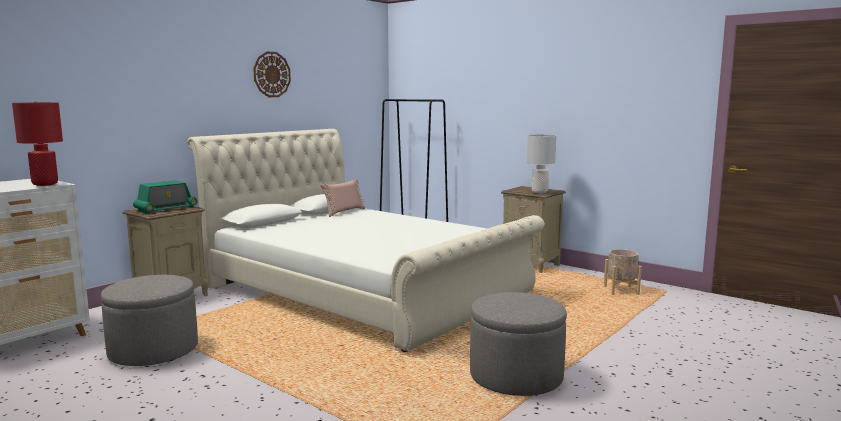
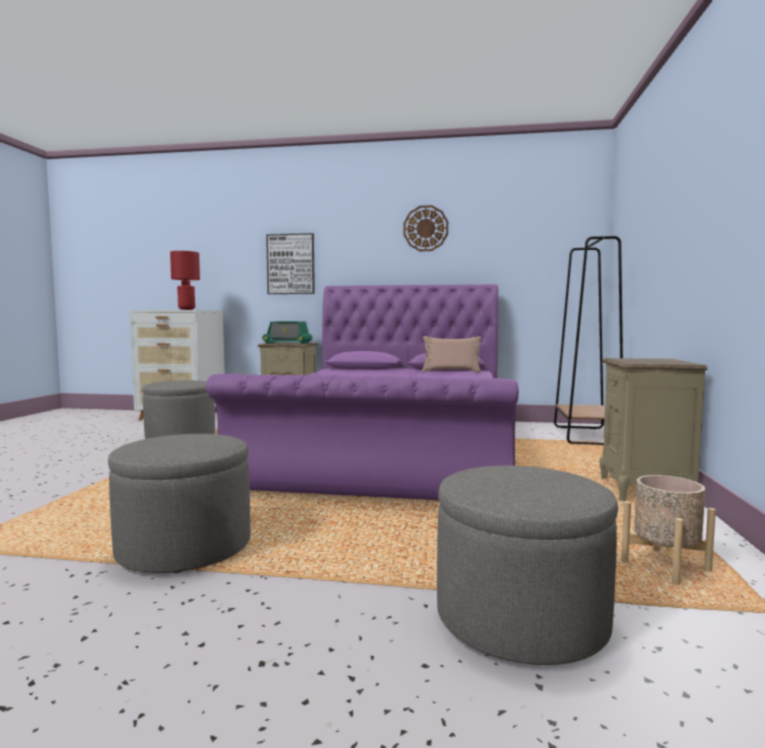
camera: 60 degrees right, 5 degrees down
beige bed [187,129,545,352] -> purple bed [206,284,519,500]
grey table lamp [527,135,556,194] -> none
none -> picture [266,233,315,294]
none -> grey ottoman [437,465,618,665]

